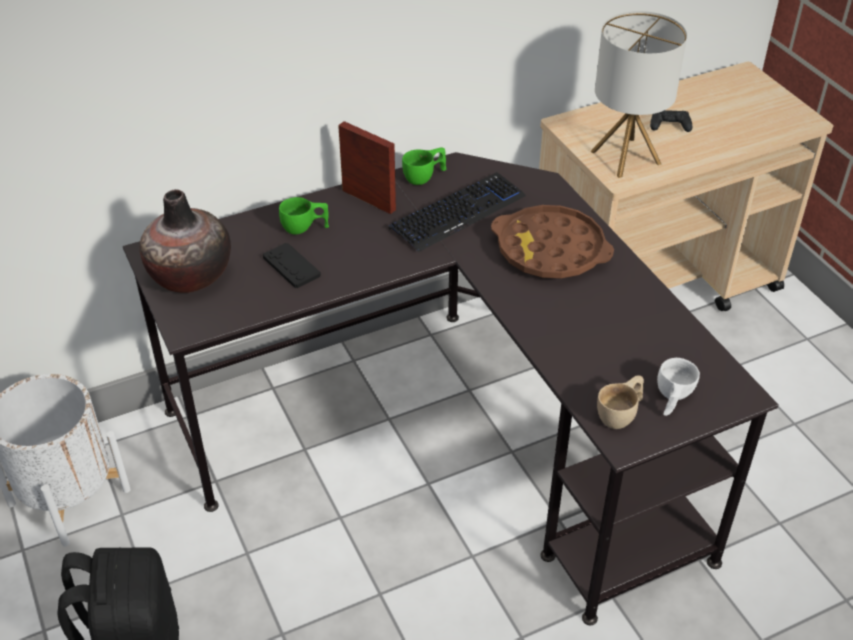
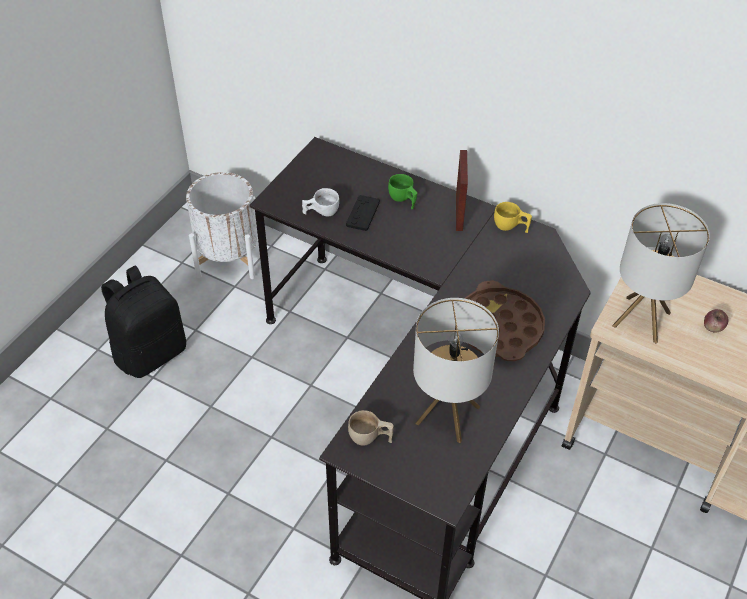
camera: 55 degrees right, 5 degrees up
vase [139,189,231,293] -> none
keyboard [388,172,526,252] -> none
green cup [402,147,446,185] -> yellow cup [494,202,532,233]
black game controller [650,110,692,132] -> apple [704,309,728,333]
white cup [657,358,700,416] -> white cup moved to [302,188,339,216]
none -> table lamp [413,298,499,443]

